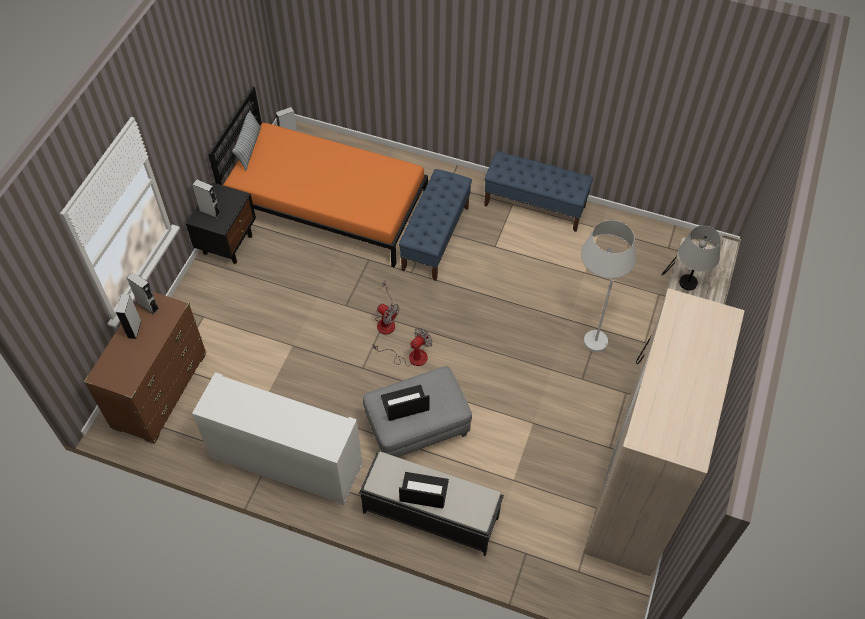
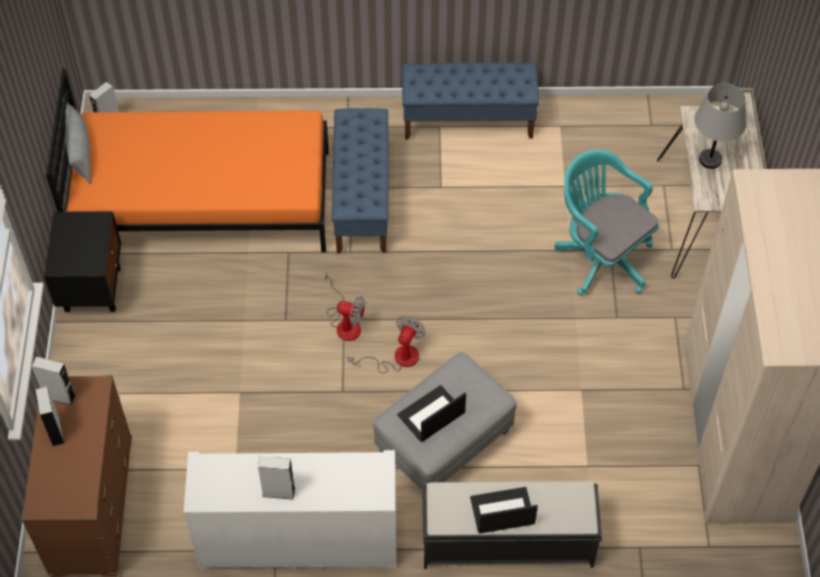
camera: 20 degrees left, 0 degrees up
grey speaker [192,179,220,218] -> grey speaker moved to [258,456,295,500]
white floor lamp [581,220,636,352] -> turquoise office chair [554,149,660,295]

